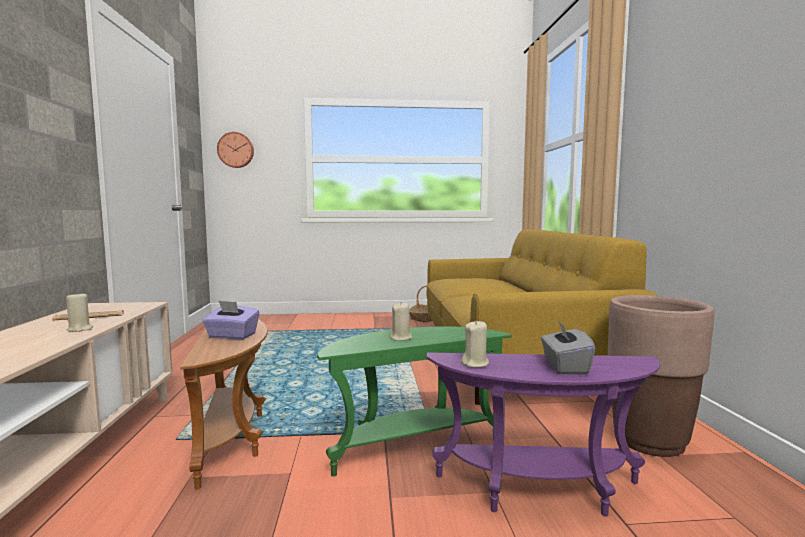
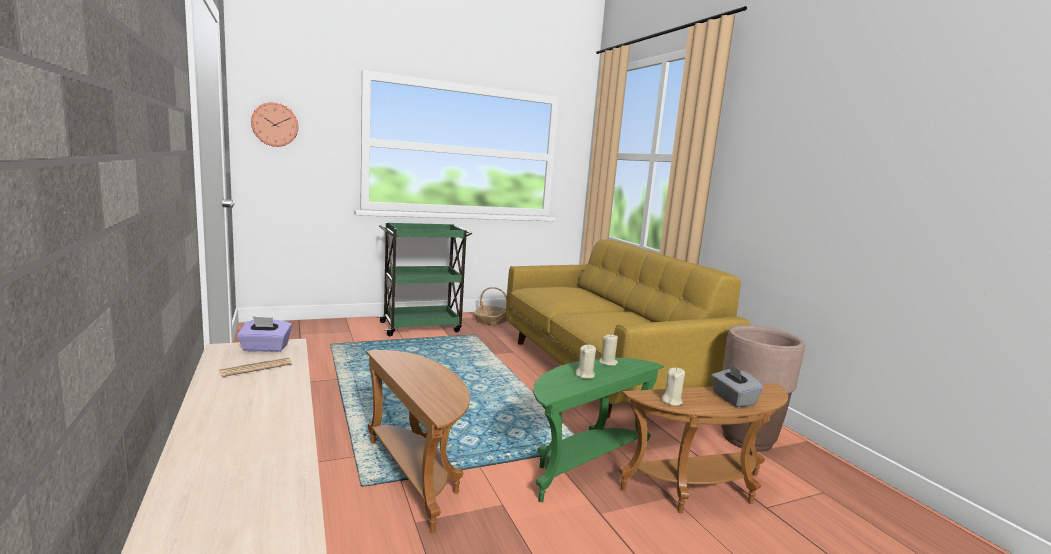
camera: 20 degrees left, 5 degrees up
beige candle [66,291,93,332] -> beige candle moved to [598,335,618,366]
purple tissue box [202,301,259,340] -> purple tissue box moved to [237,316,292,352]
purple side table [427,352,660,516] -> brown side table [618,383,788,513]
none -> green cart [377,223,472,336]

